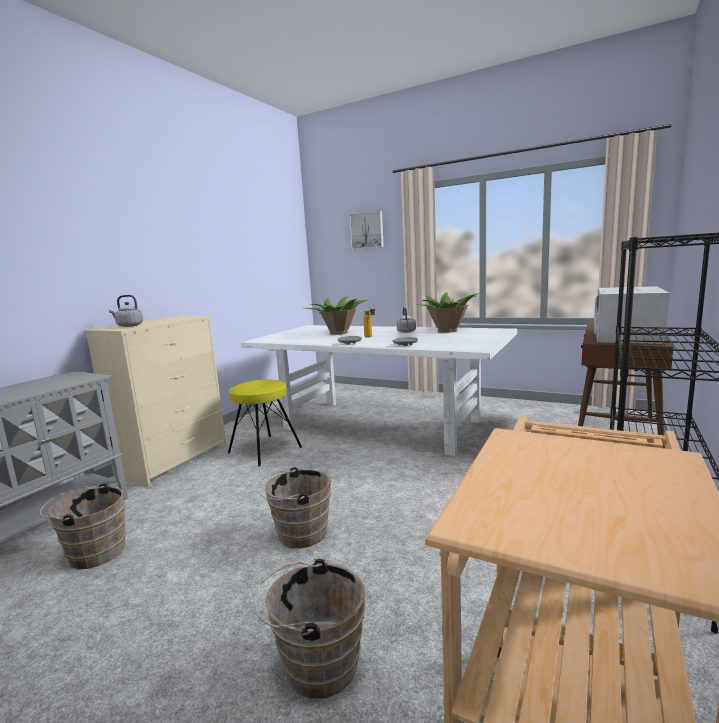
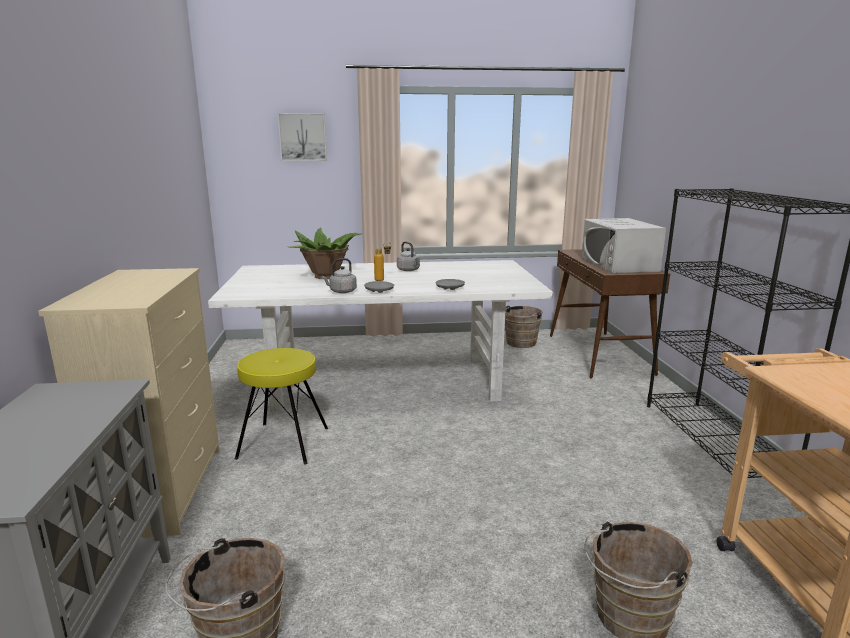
camera: 35 degrees left, 5 degrees up
grey kettle [109,295,143,327] -> grey kettle moved to [322,258,357,293]
brown bucket [256,467,331,549] -> brown bucket moved to [505,306,543,348]
potted plant [416,292,480,333] -> none

